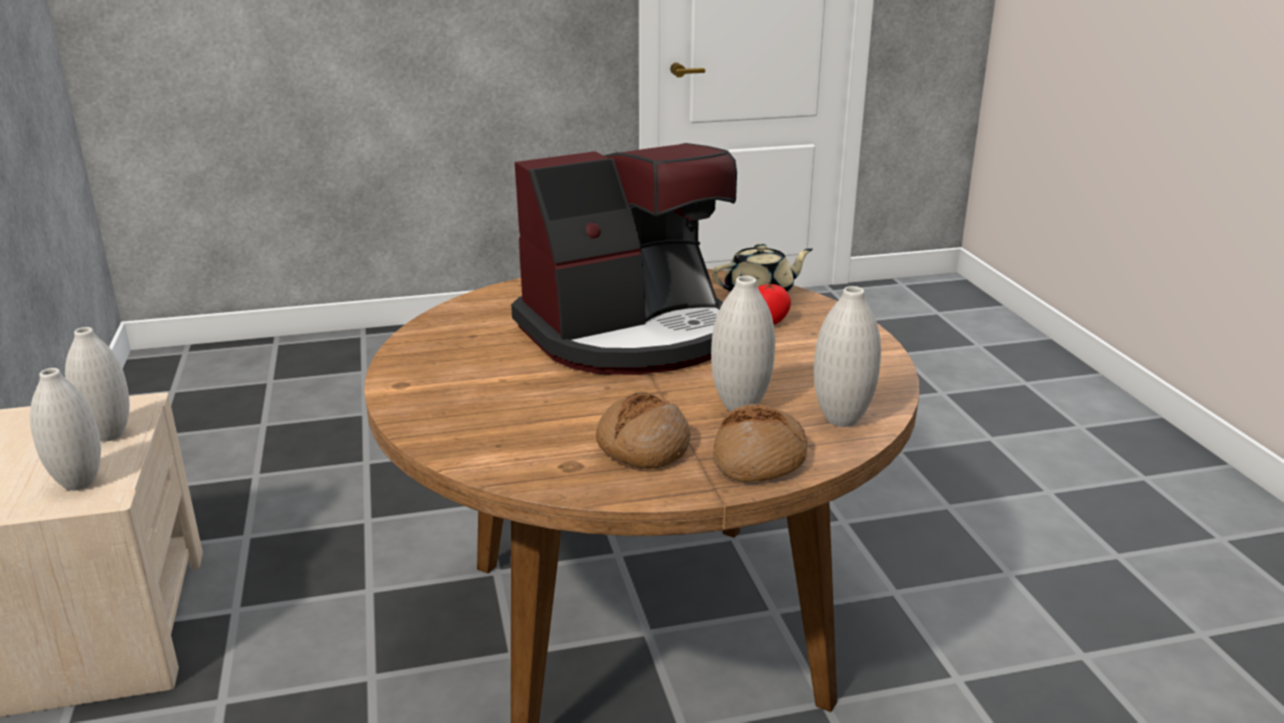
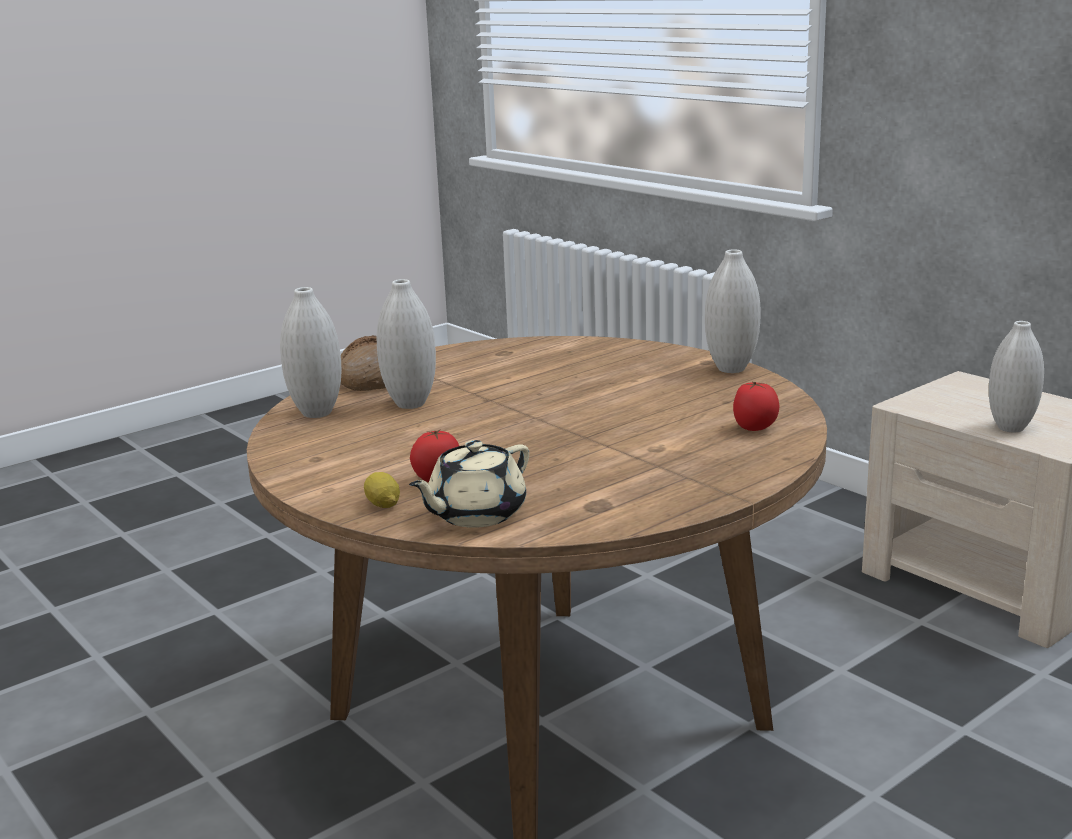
camera: 155 degrees right, 5 degrees down
white vase [30,368,101,491] -> white vase moved to [705,249,761,373]
coffee machine [511,143,737,375] -> none
bread [596,392,690,469] -> none
none -> lemon [364,472,400,508]
none -> tomato [733,381,779,431]

